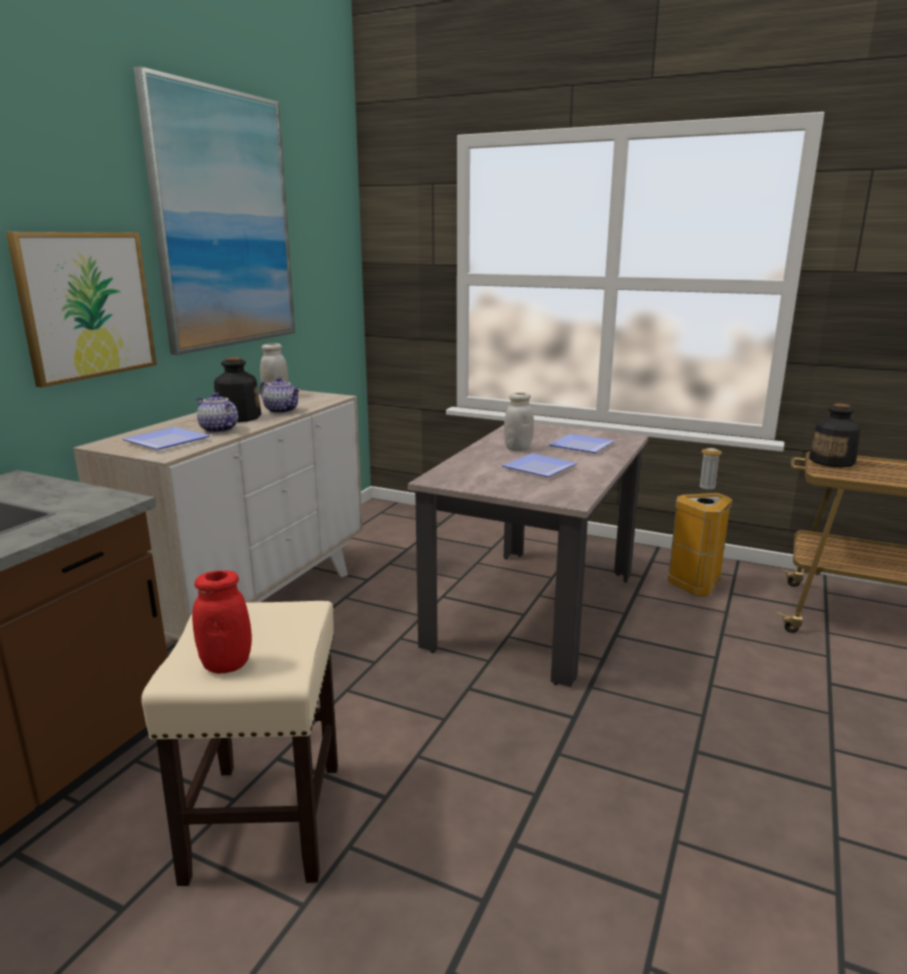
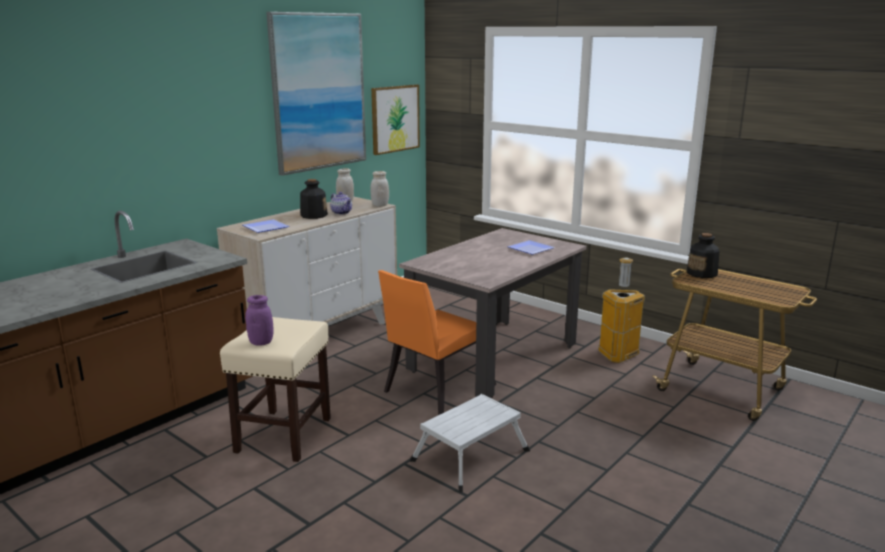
camera: 15 degrees right, 0 degrees up
picture [6,232,157,388] -> picture moved to [371,84,420,155]
red jar [192,570,252,674] -> purple jar [245,295,274,346]
teapot [196,392,238,433] -> none
plate [502,453,577,477] -> none
white jar [504,392,534,451] -> white jar moved to [370,171,389,207]
none -> orange chair [378,270,496,415]
none -> white step ladder [410,394,530,493]

